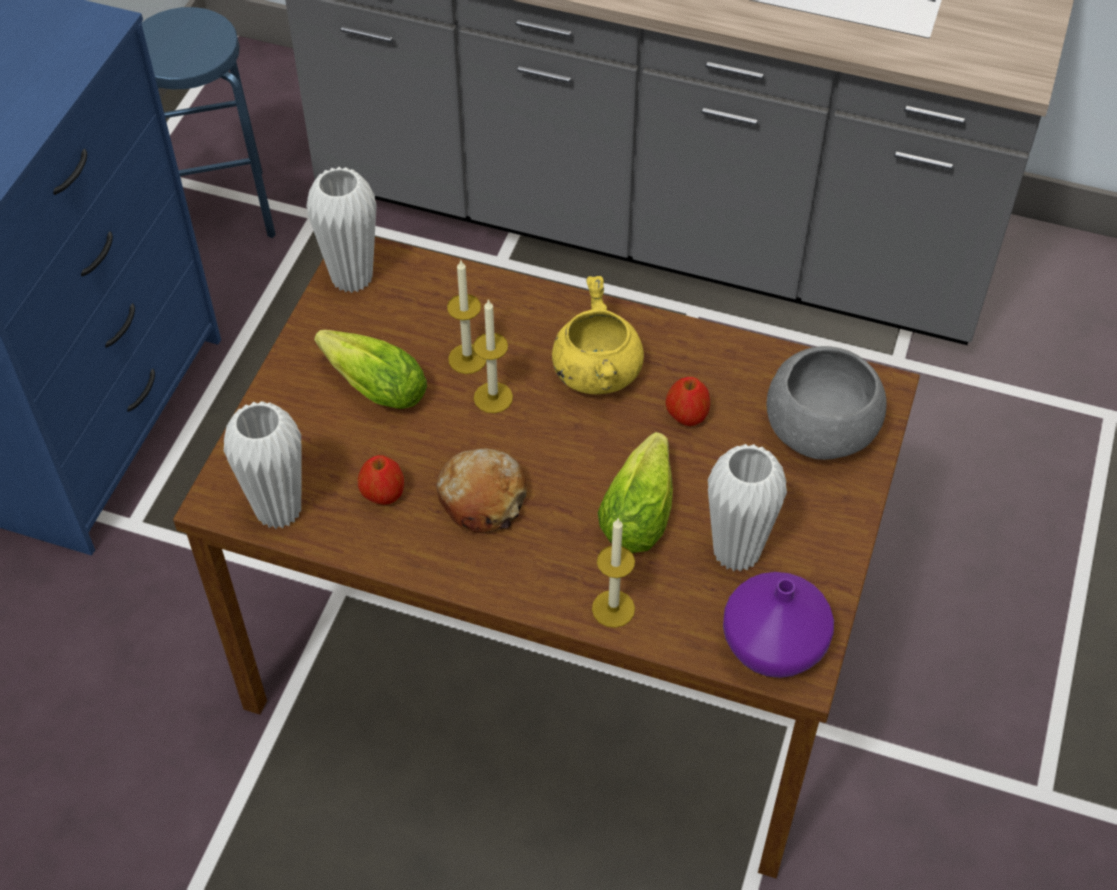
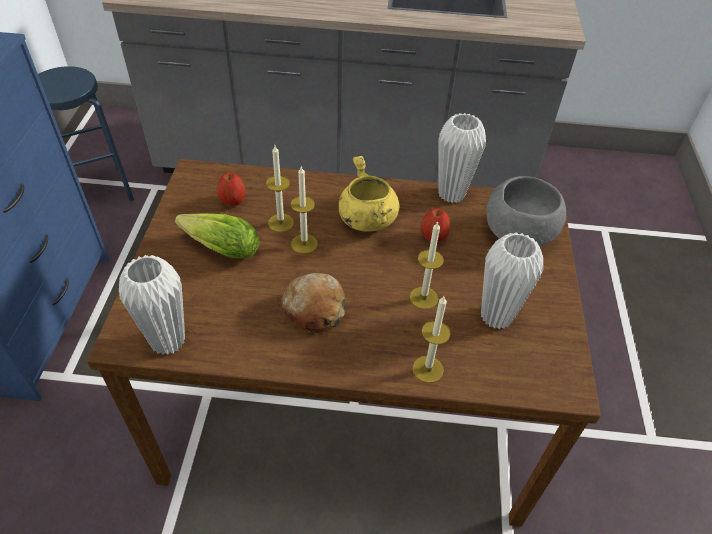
camera: 15 degrees left, 5 degrees down
white vase [306,167,377,293] -> white vase moved to [438,113,486,203]
apple [358,455,404,505] -> apple moved to [217,173,245,206]
lettuce [598,432,673,553] -> candle [410,221,444,309]
purple vase [723,572,834,678] -> none

